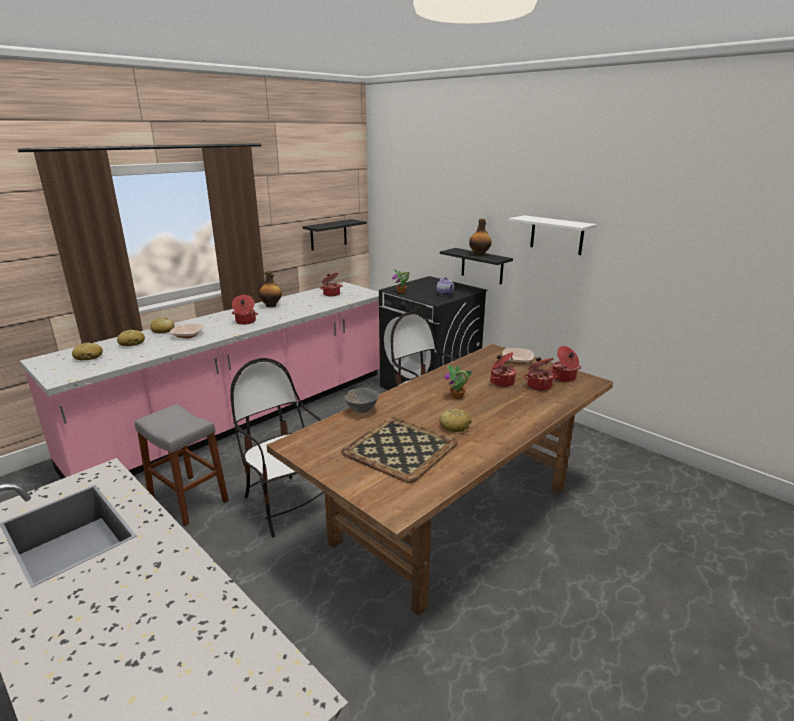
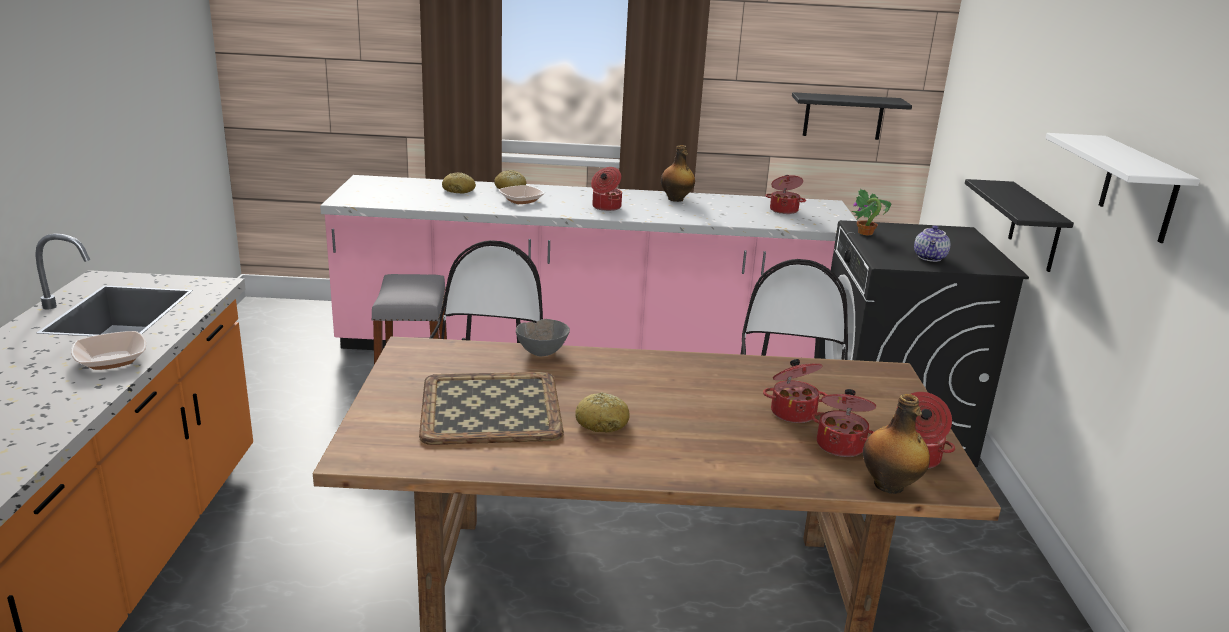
camera: 45 degrees right, 0 degrees up
bread [72,342,103,361] -> none
potted plant [445,364,472,399] -> none
bottle [469,219,492,256] -> bottle moved to [863,394,930,494]
bowl [503,348,534,364] -> bowl moved to [71,331,146,370]

